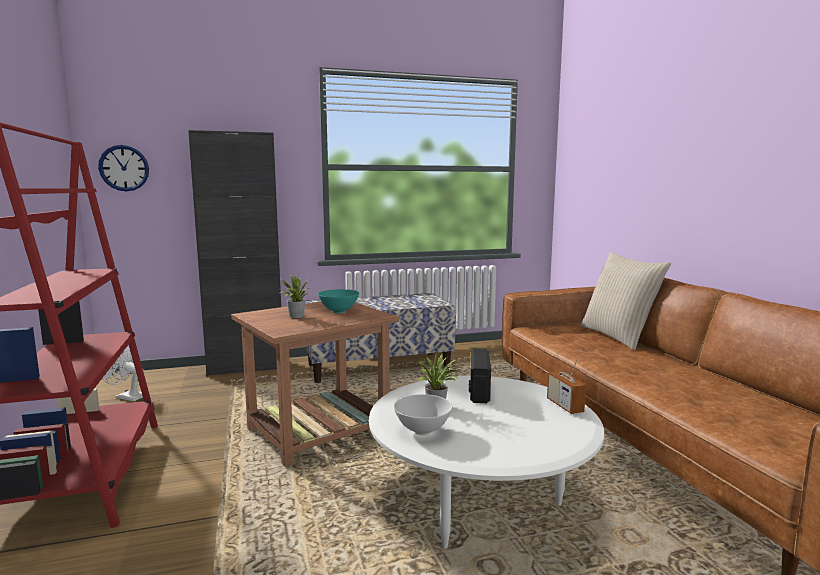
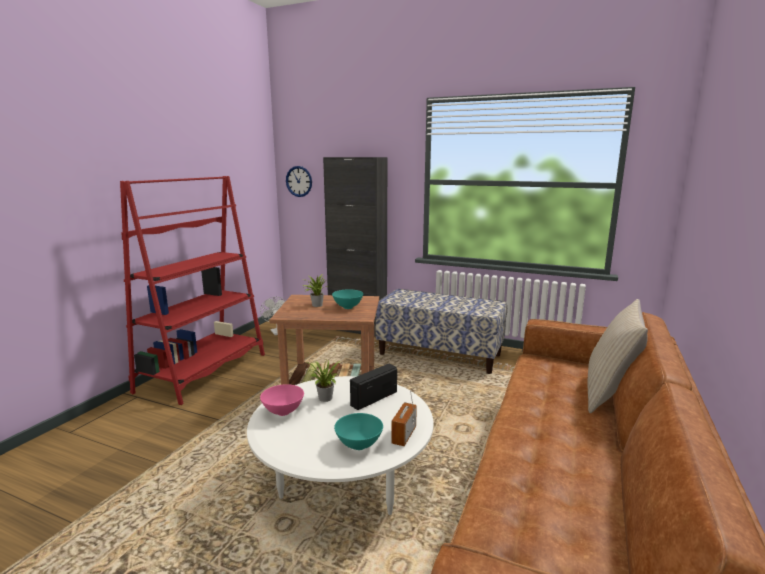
camera: 40 degrees right, 5 degrees up
white bowl [394,394,453,435] -> pink bowl [260,384,304,416]
none -> turquoise bowl [334,413,383,450]

